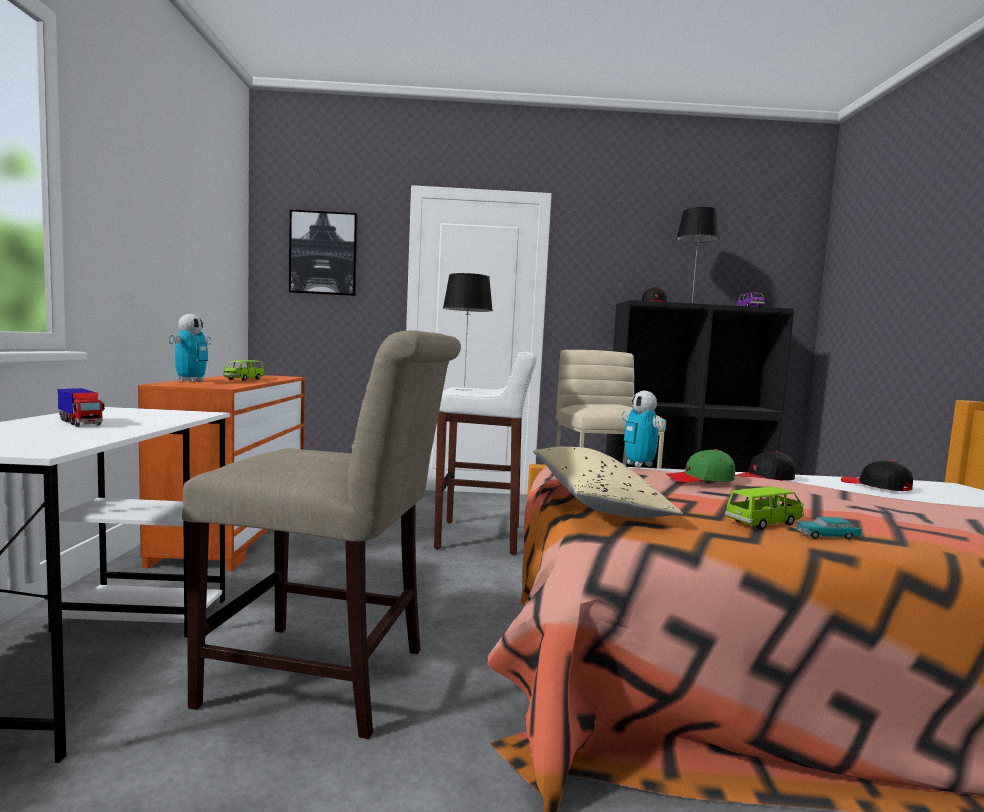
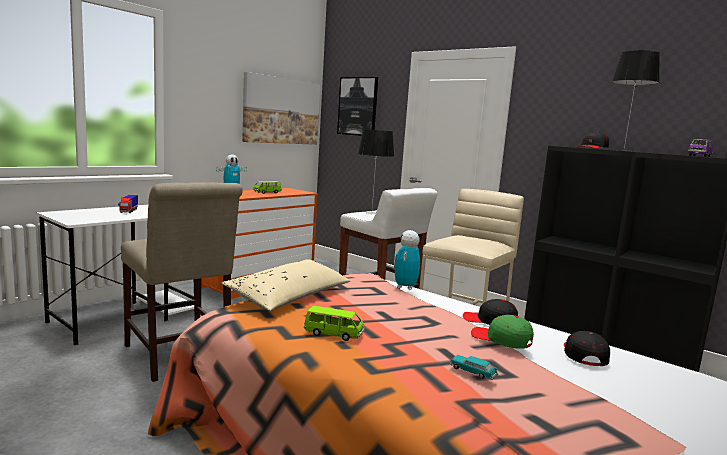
camera: 40 degrees right, 5 degrees up
green cap [666,449,735,482] -> green cap moved to [471,315,534,349]
toy car [794,517,864,540] -> toy car moved to [449,355,498,380]
none -> picture [242,72,320,145]

